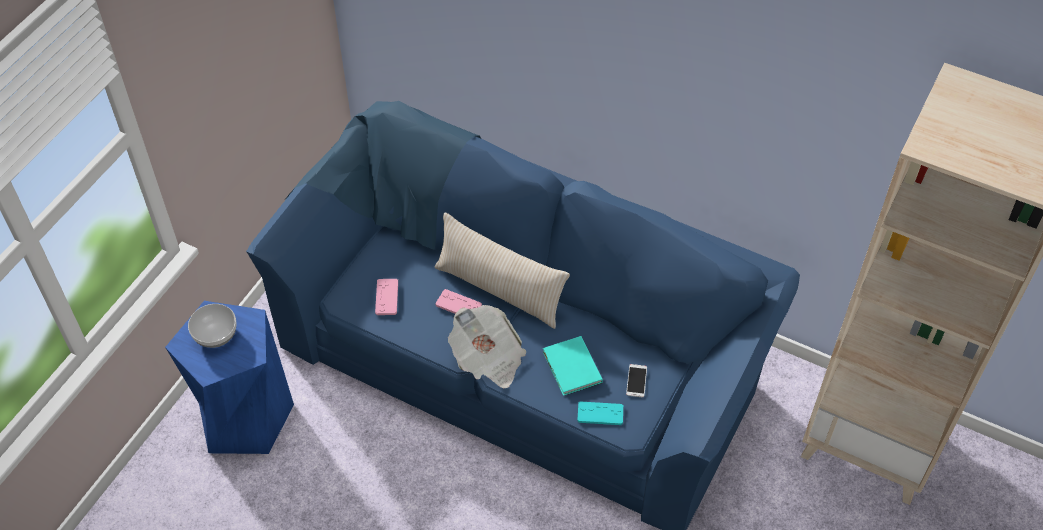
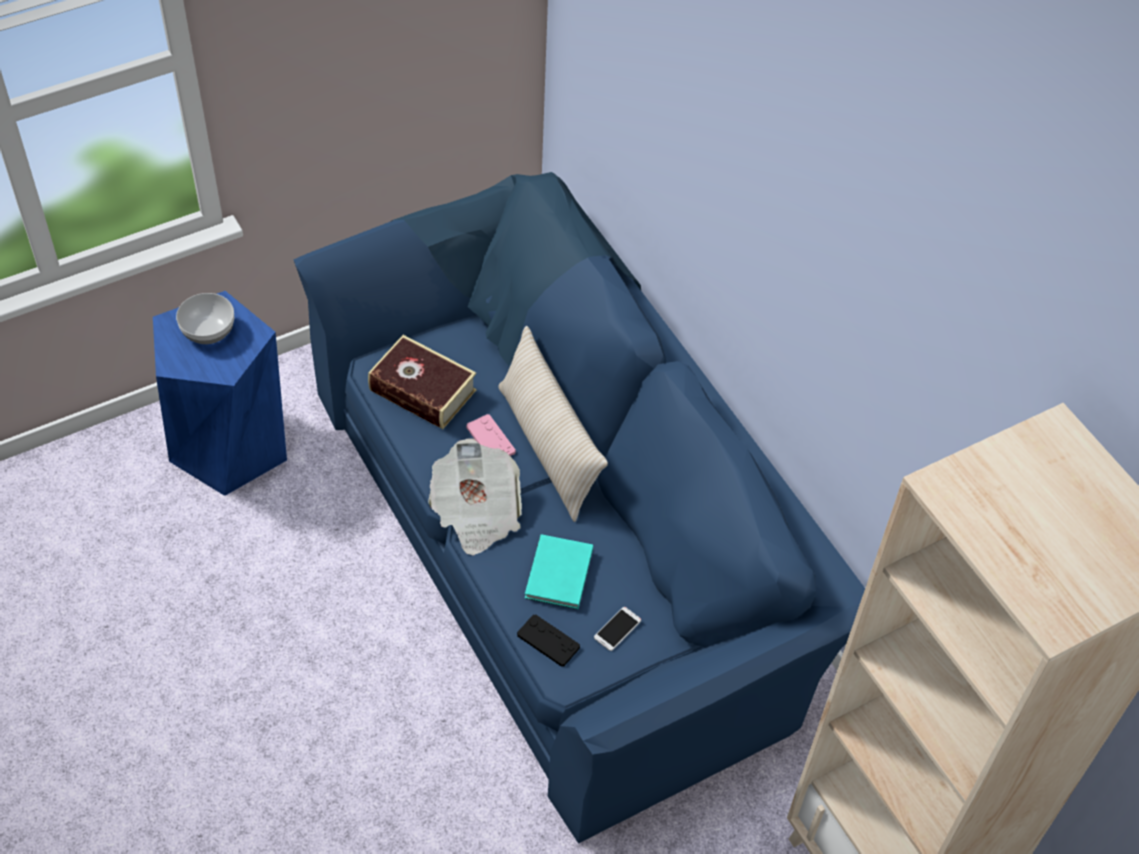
camera: 30 degrees right, 0 degrees up
pink game controller [375,279,398,315] -> book [368,335,476,429]
turquoise game controller [577,401,623,425] -> black game controller [517,614,580,667]

